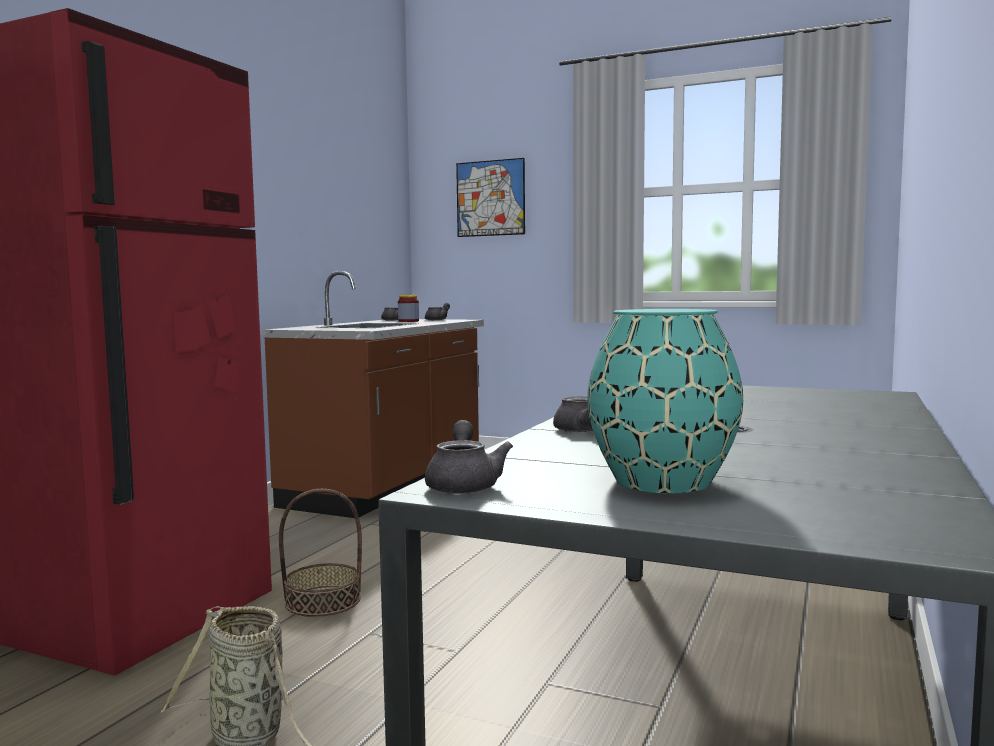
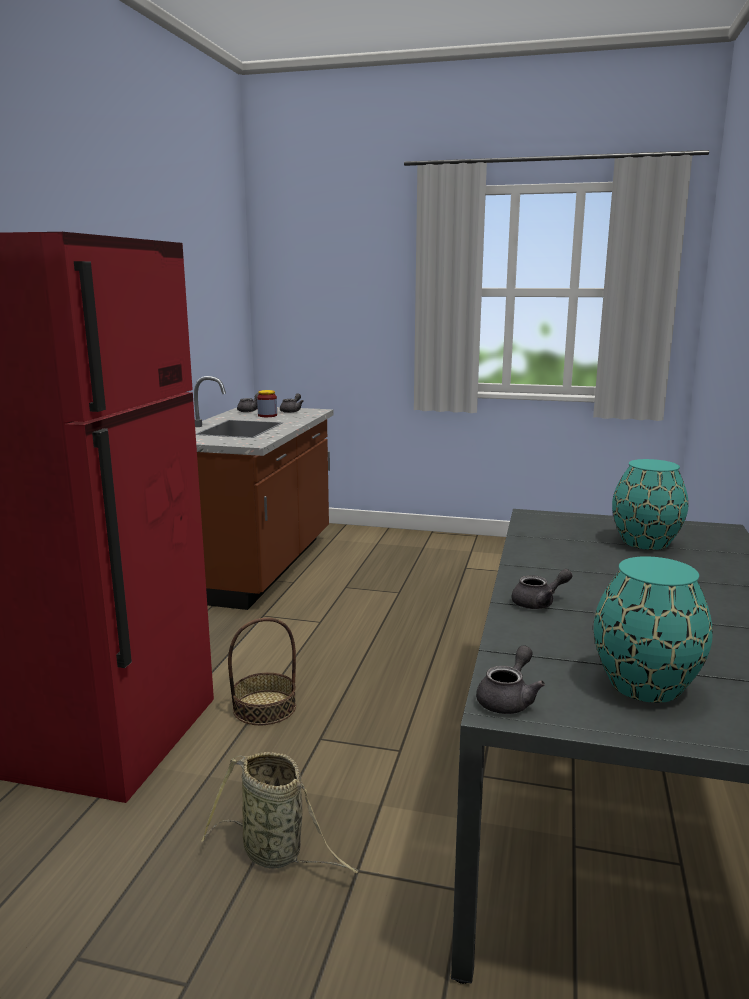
camera: 10 degrees left, 10 degrees up
grey teapot [425,420,513,494] -> grey teapot turned 45 degrees clockwise [476,646,545,714]
picture [456,158,525,237] -> none
none -> turquoise vase [612,459,689,550]

